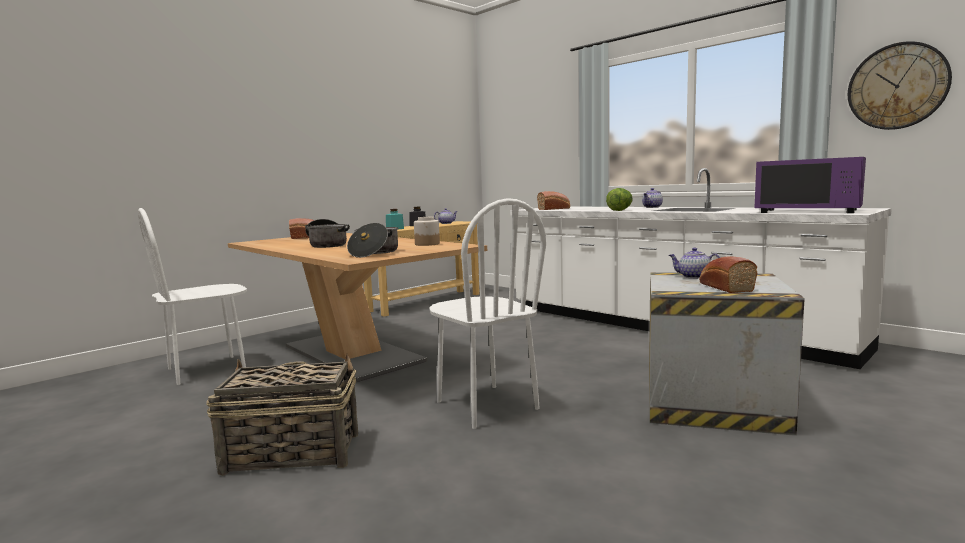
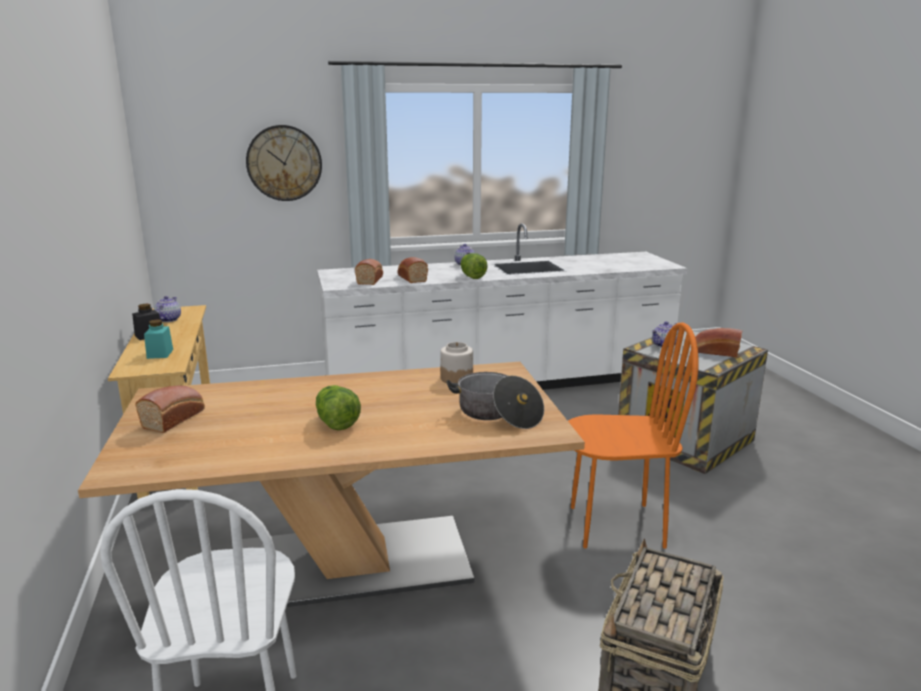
camera: 60 degrees left, 10 degrees up
cooking pot [305,219,350,248] -> lettuce [316,385,361,430]
white chair [430,198,546,429] -> orange chair [568,322,699,549]
purple microwave [754,157,866,213] -> none
wall clock [848,41,952,130] -> wall clock moved to [246,125,322,201]
none -> bread [397,257,428,283]

